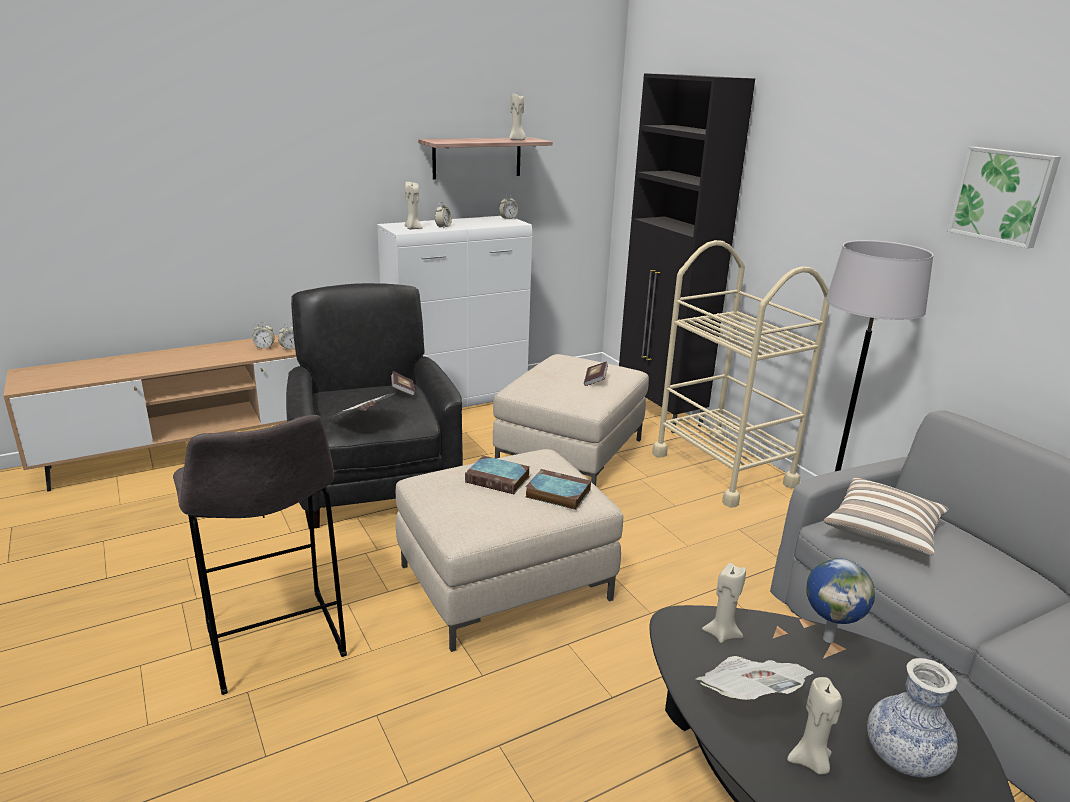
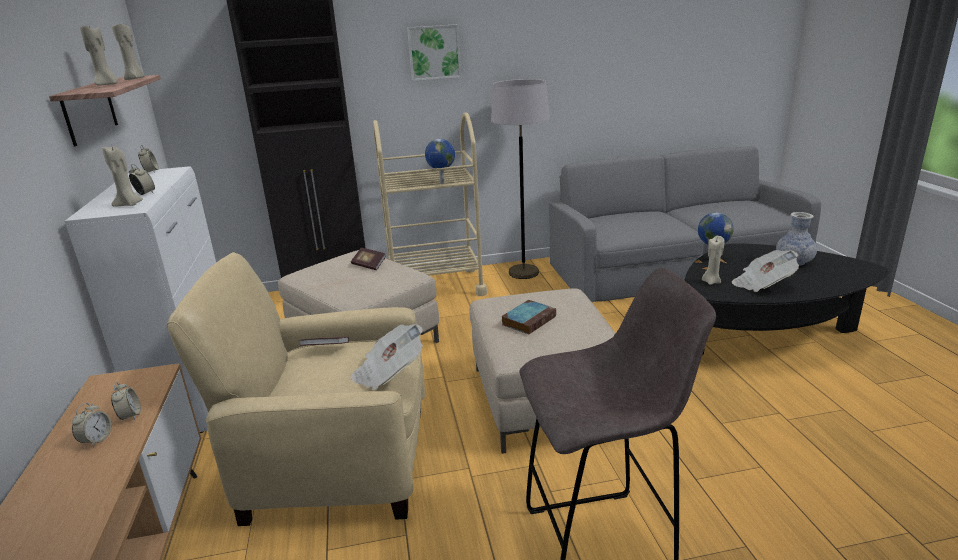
camera: 70 degrees left, 0 degrees up
black armchair [286,283,463,529] -> beige armchair [167,252,425,526]
book [525,469,591,510] -> none
beige candle [787,677,842,775] -> beige candle moved to [80,26,118,86]
pillow [824,478,949,556] -> none
picture [947,147,1061,248] -> picture moved to [407,24,461,81]
none -> globe [425,139,455,184]

